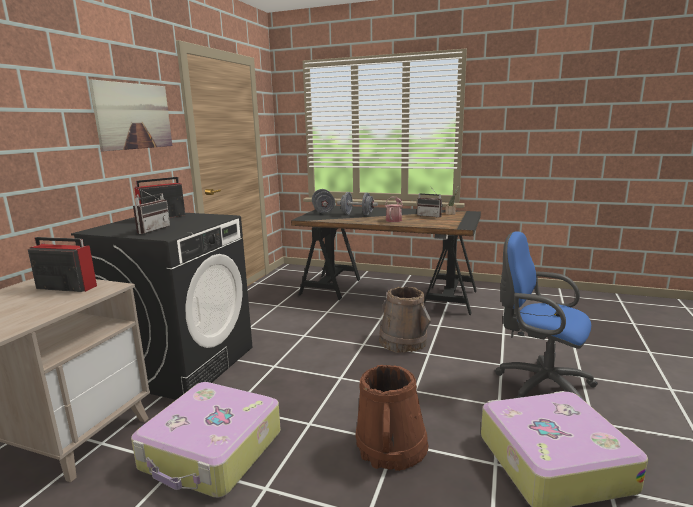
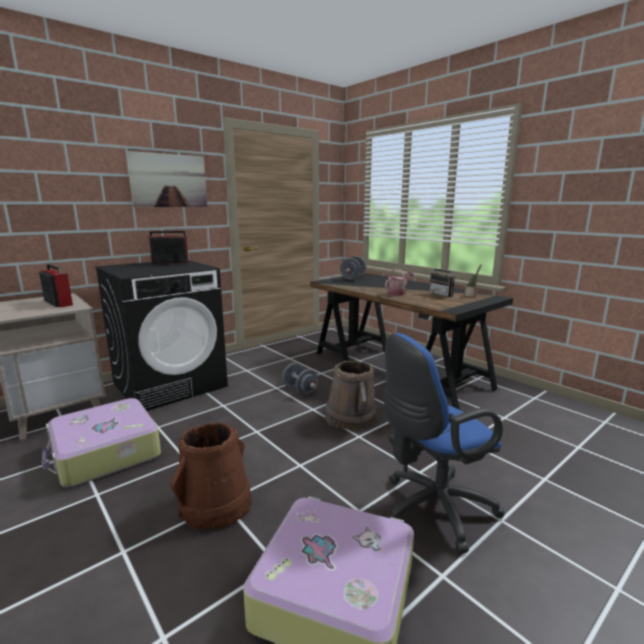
camera: 30 degrees right, 0 degrees up
radio [133,188,170,234] -> none
grey dumbbell [337,192,378,215] -> grey dumbbell moved to [282,363,318,395]
blue office chair [495,231,598,401] -> blue office chair turned 90 degrees counterclockwise [384,333,505,554]

